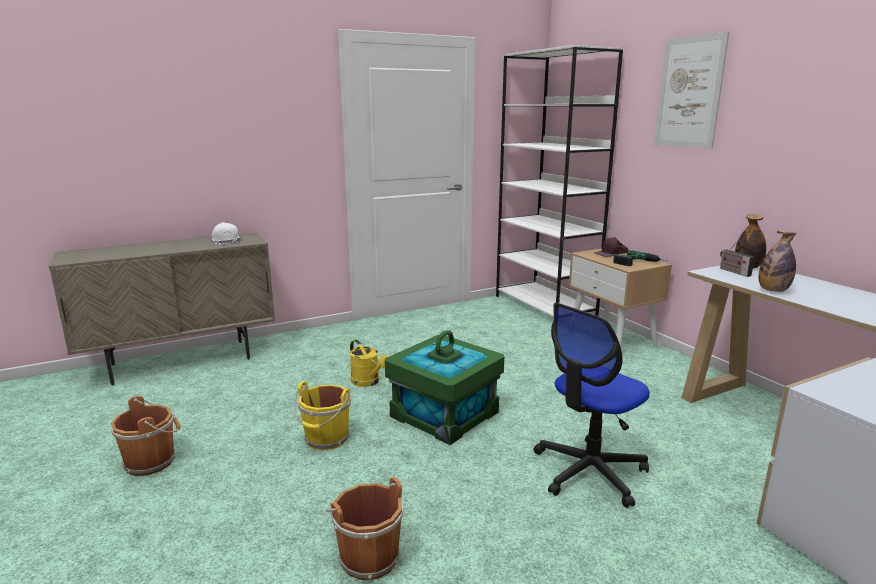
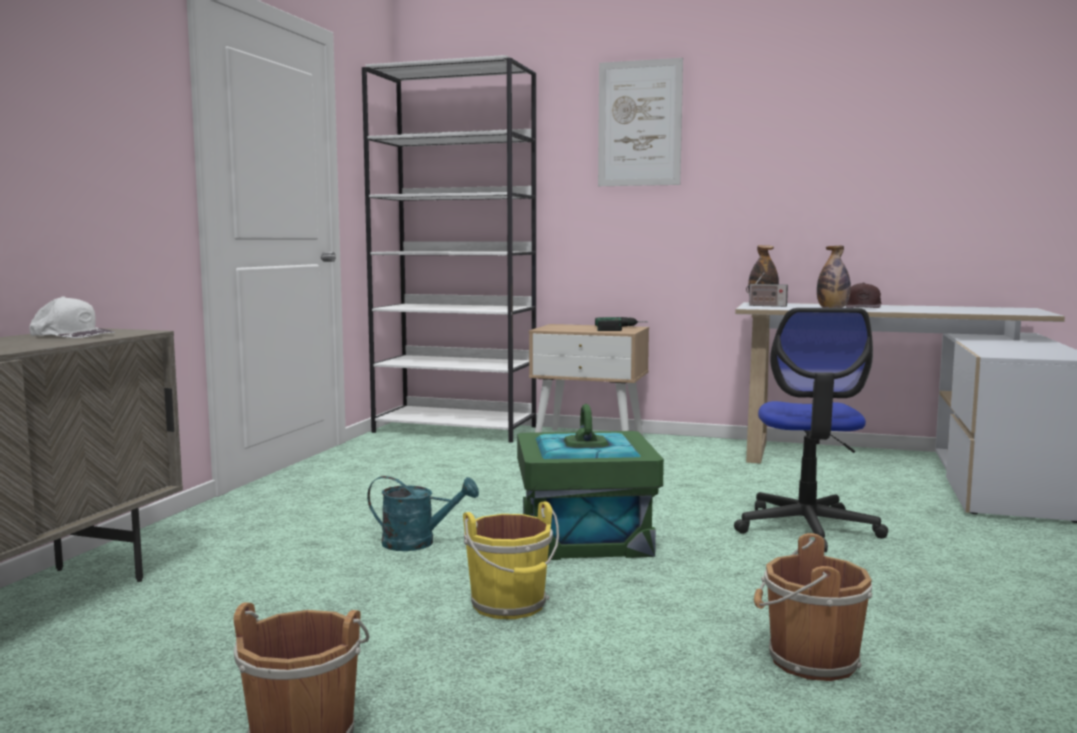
camera: 45 degrees left, 10 degrees down
yellow watering can [350,340,389,387] -> turquoise watering can [367,476,479,551]
brown cap [594,237,628,257] -> brown cap moved to [846,283,881,308]

